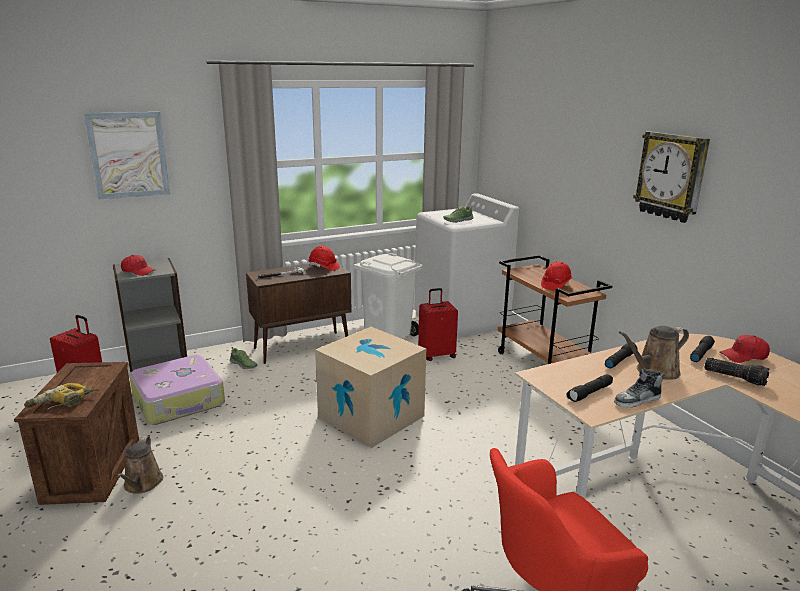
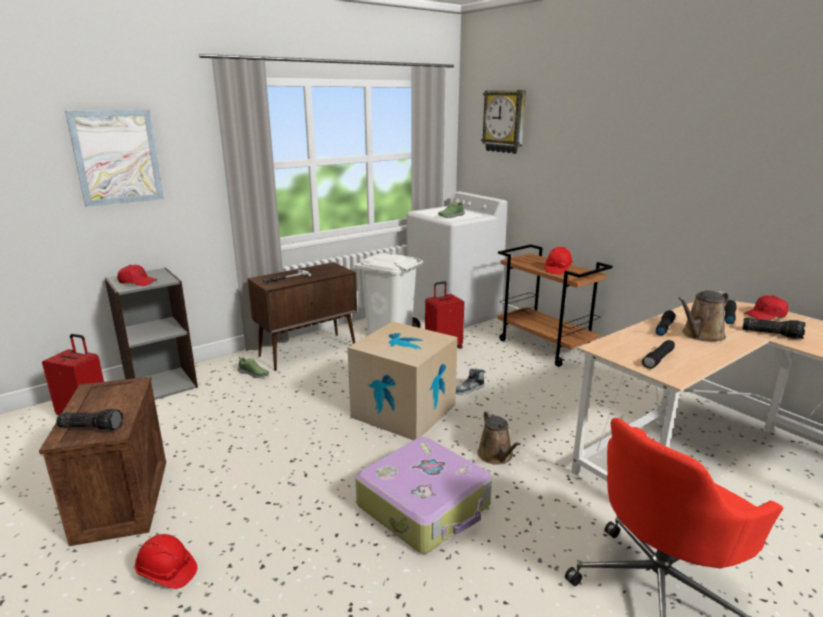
camera: 10 degrees left, 0 degrees up
power drill [24,383,99,409] -> flashlight [56,409,124,431]
brown watering can [116,436,163,494] -> brown watering can moved to [477,411,521,465]
suitcase [129,355,225,425] -> suitcase moved to [355,437,492,553]
red hard hat [308,246,340,271] -> red hard hat moved to [135,534,197,589]
shoe [614,369,665,408] -> shoe moved to [456,369,485,395]
wall clock [633,131,710,223] -> wall clock moved to [481,90,526,154]

